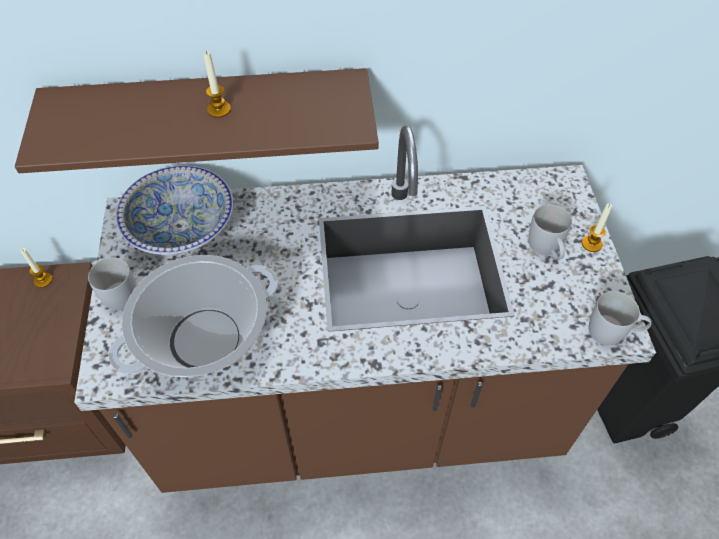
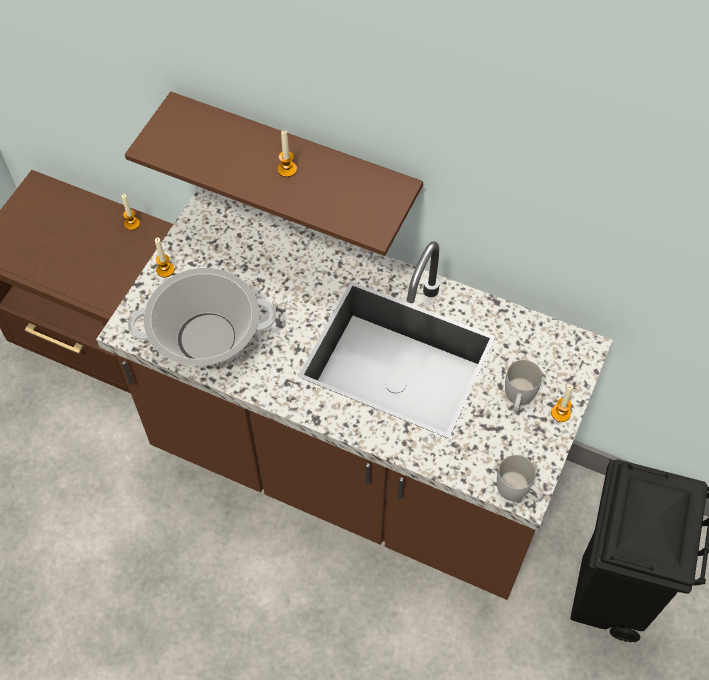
camera: 30 degrees right, 5 degrees up
white mug [88,257,136,311] -> candle [155,237,174,277]
bowl [116,165,233,255] -> none

